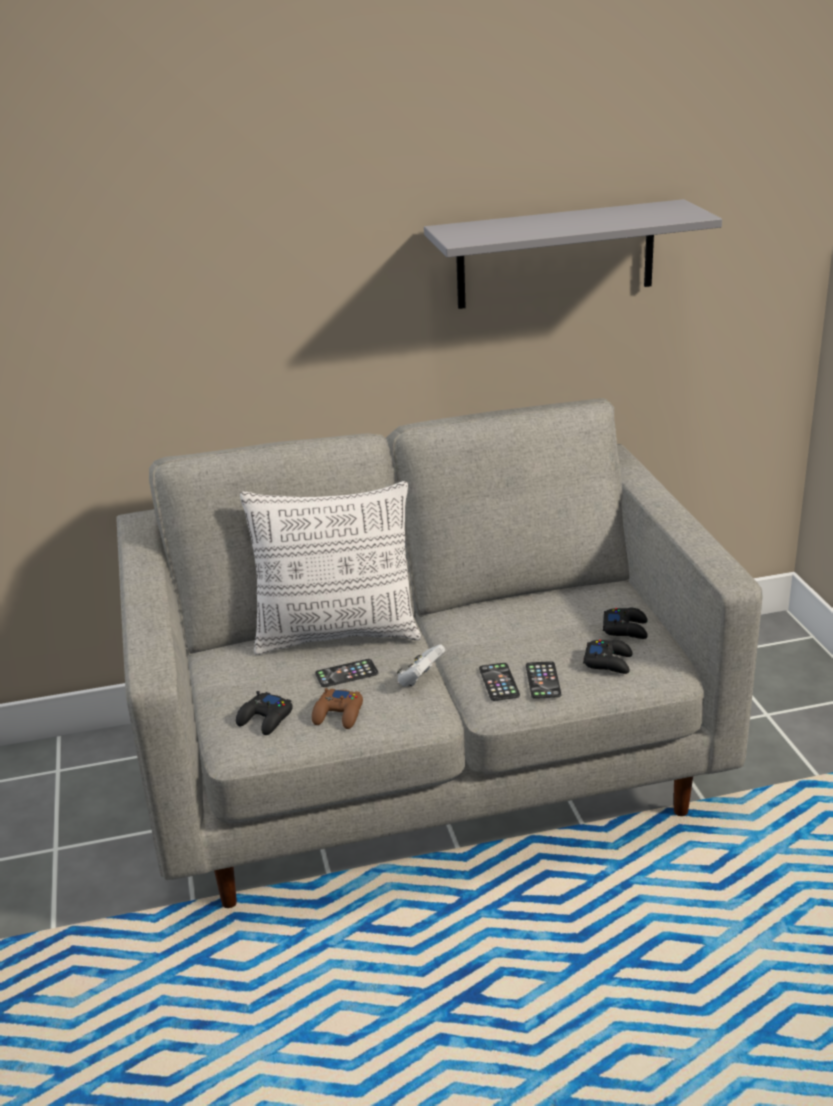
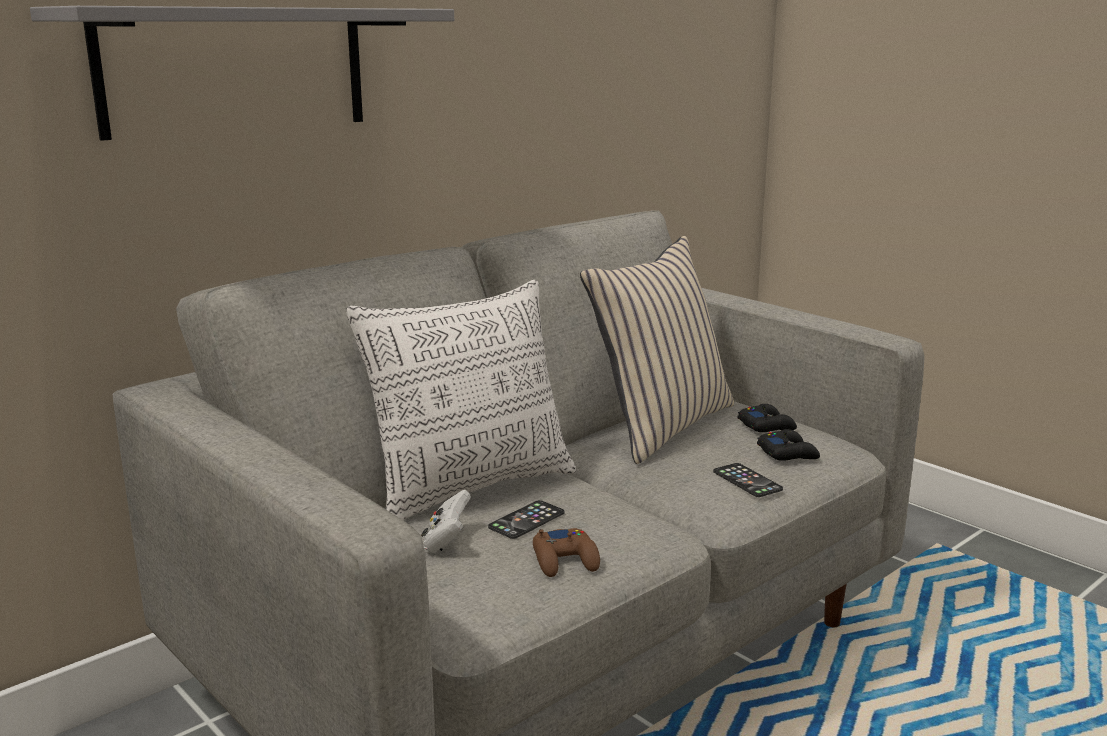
camera: 30 degrees left, 10 degrees down
black game controller [236,691,293,735] -> none
white game controller [397,644,445,687] -> white game controller moved to [421,490,471,552]
grey shelf [424,199,722,309] -> grey shelf moved to [30,6,454,141]
phone [479,663,520,701] -> none
none -> beige pillow [580,236,734,464]

